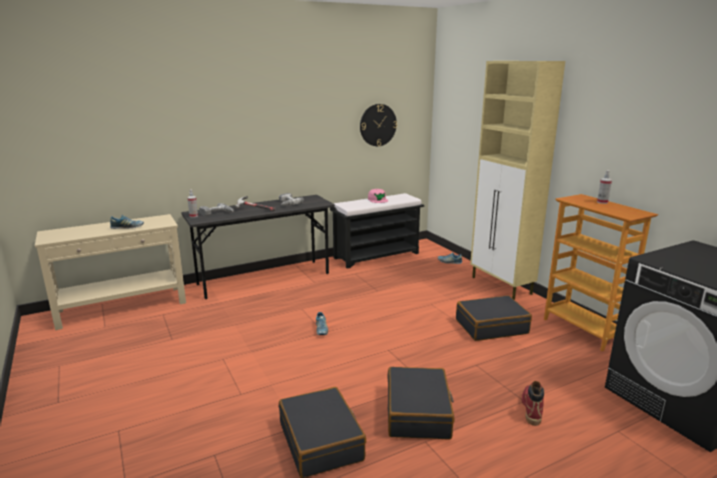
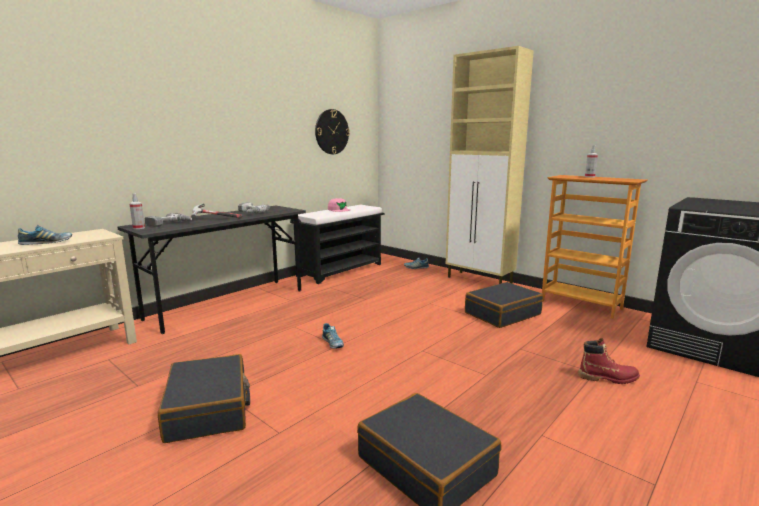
camera: 20 degrees left, 5 degrees down
black suitcase [387,367,454,440] -> black suitcase moved to [158,354,250,443]
red boot [522,381,544,426] -> red boot turned 105 degrees clockwise [578,338,640,384]

